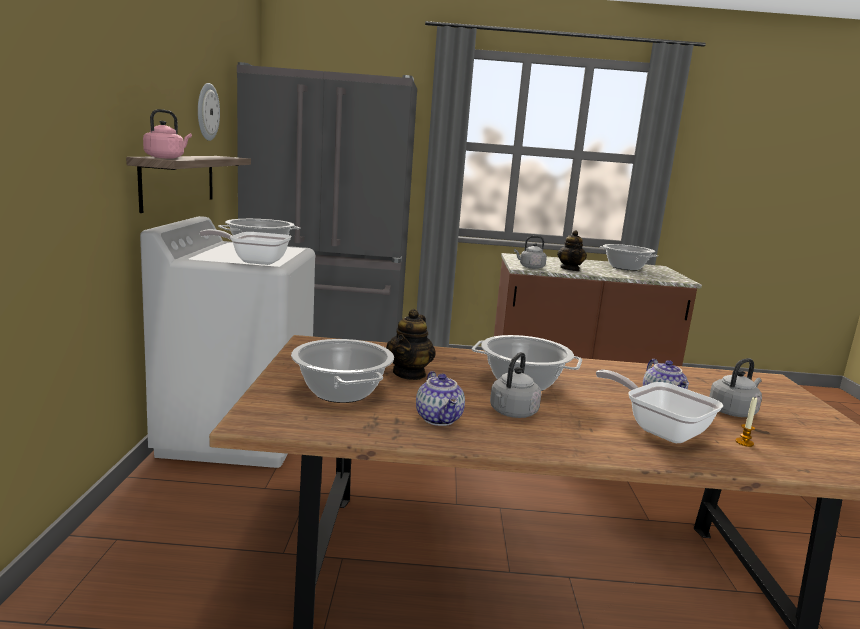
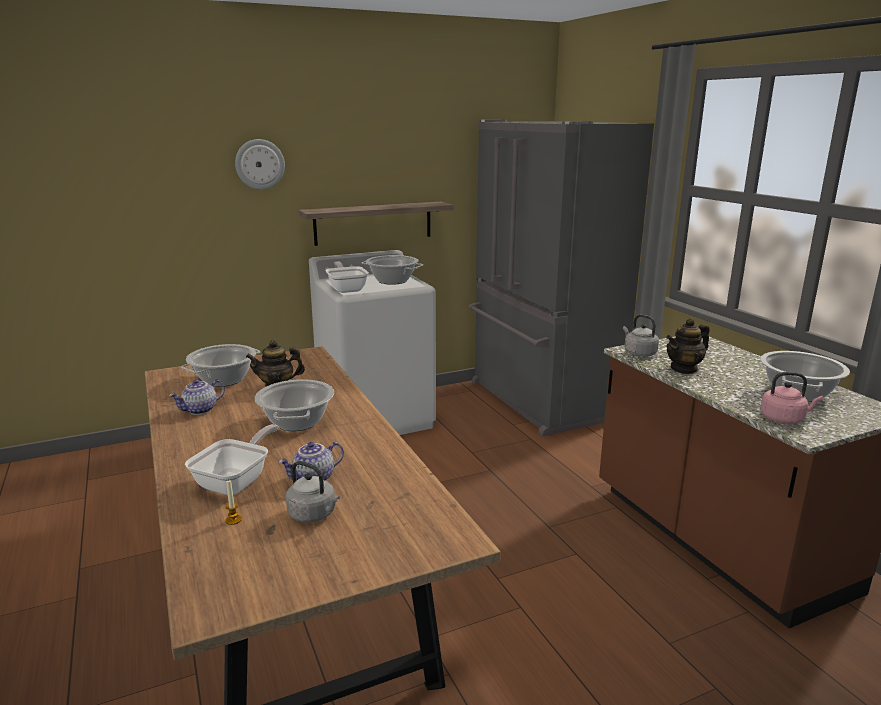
camera: 65 degrees right, 5 degrees up
pink kettle [143,109,192,159] -> pink kettle moved to [760,372,823,424]
wall clock [198,83,220,141] -> wall clock moved to [235,139,285,190]
grey kettle [490,352,541,418] -> none

